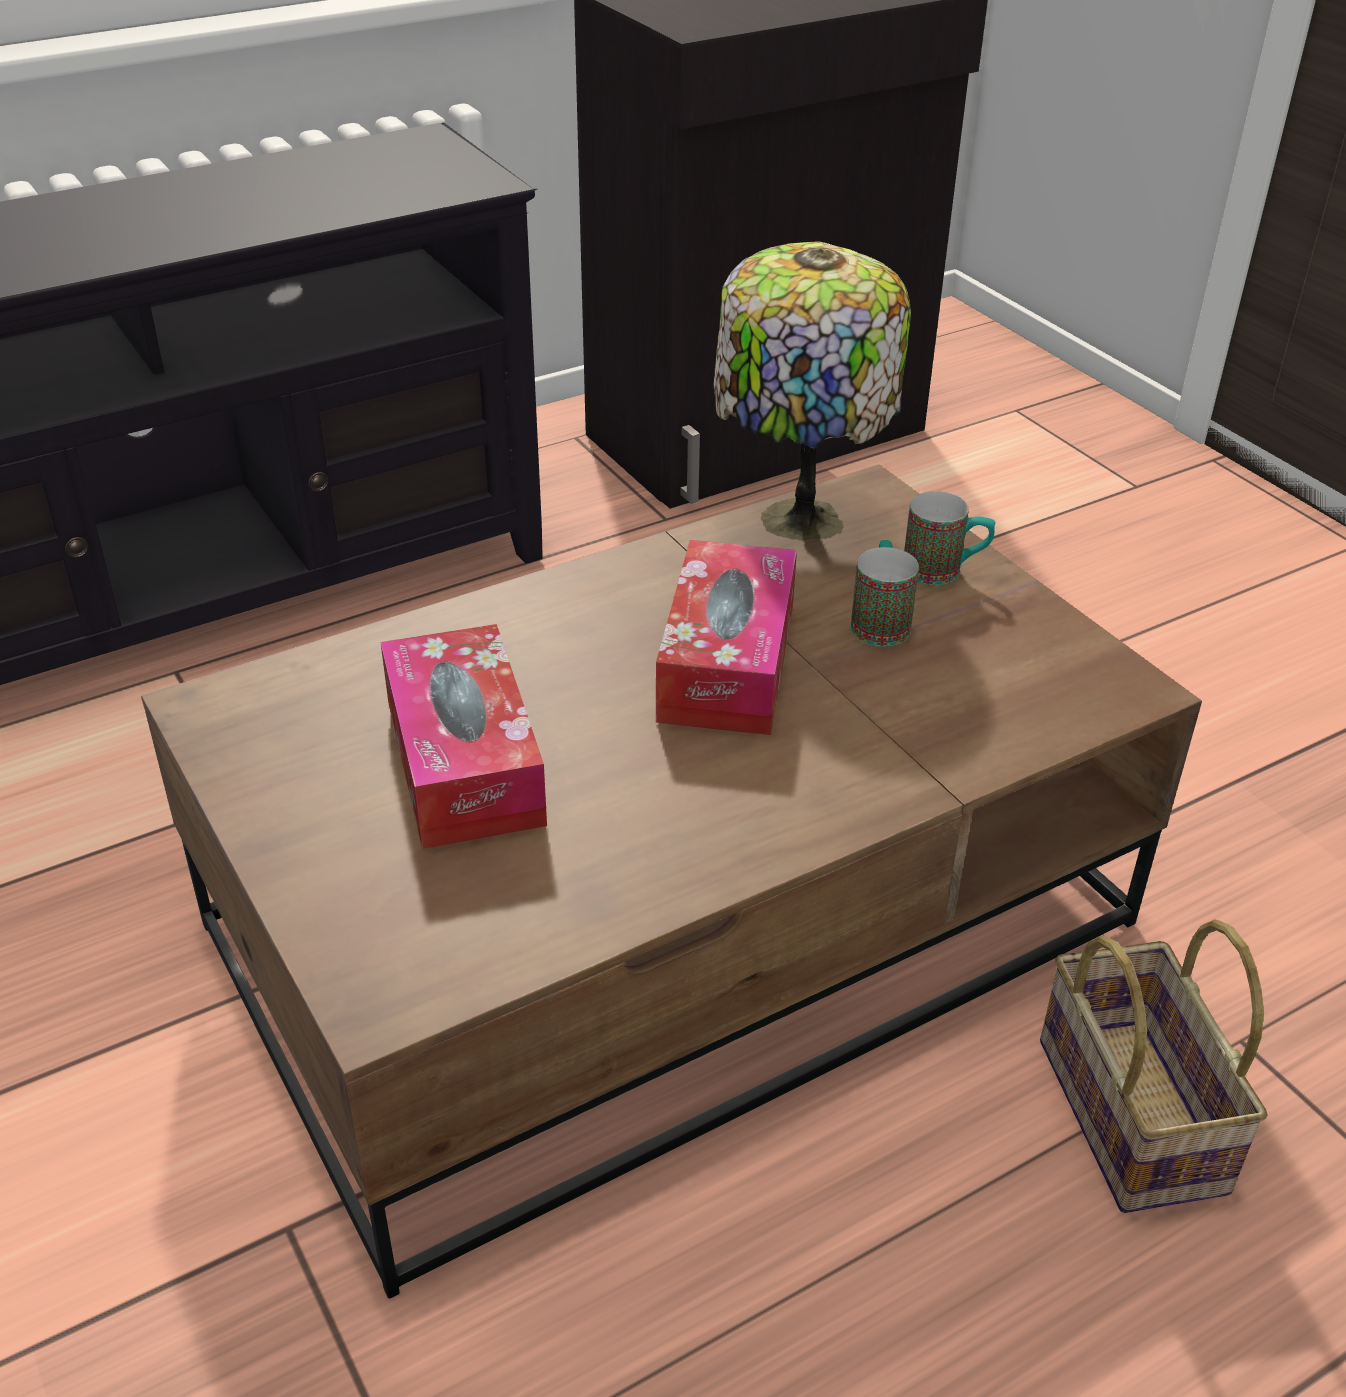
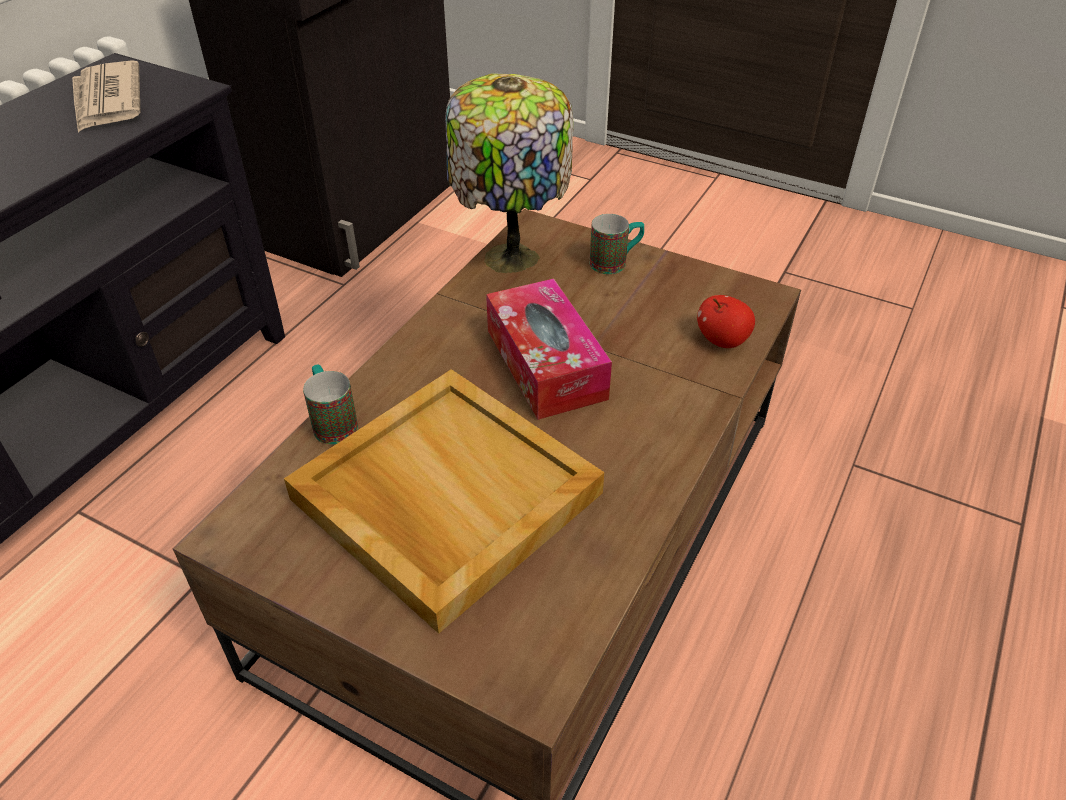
camera: 30 degrees left, 5 degrees up
tissue box [381,624,547,849] -> beige tray [284,369,604,633]
mug [851,540,919,647] -> mug moved to [303,365,358,444]
basket [1040,919,1268,1213] -> none
none -> newspaper [72,60,141,133]
none -> apple [697,295,755,348]

